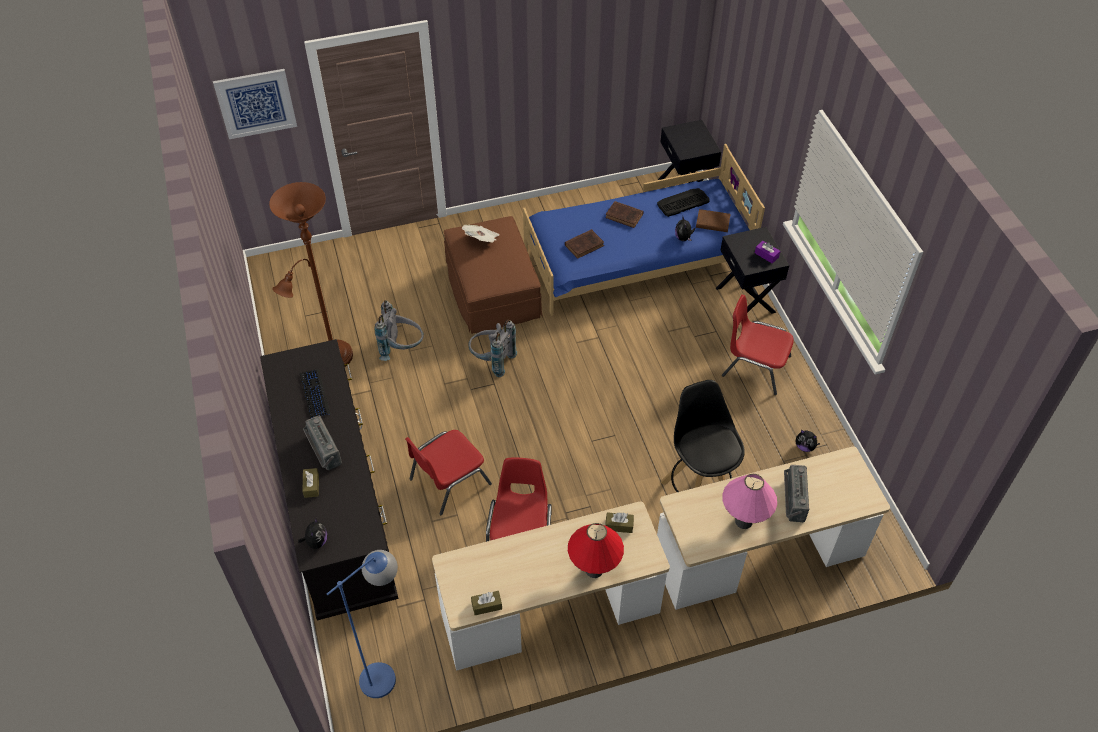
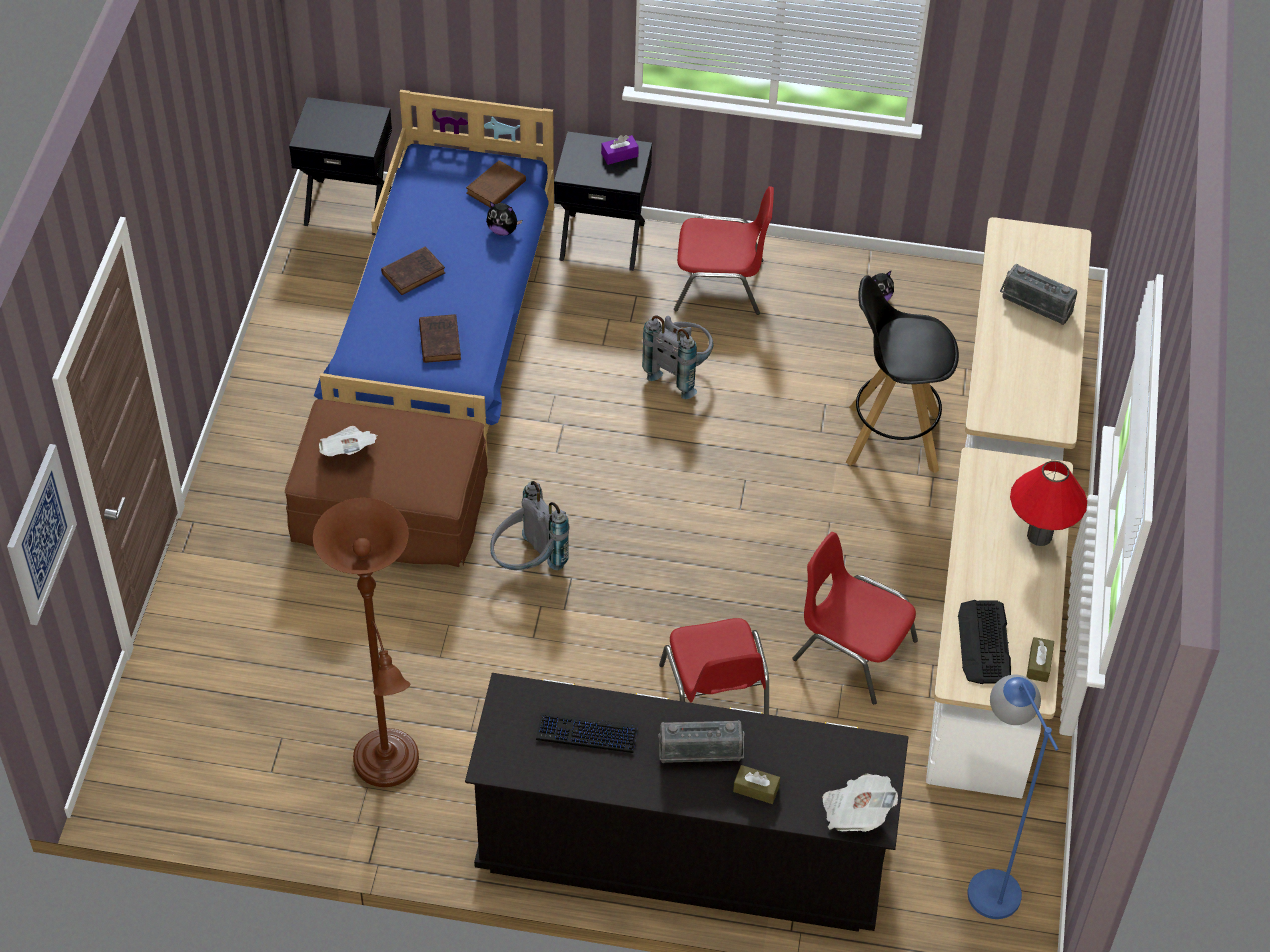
camera: 65 degrees left, 0 degrees up
plush toy [298,518,327,549] -> newspaper [822,773,898,832]
grey backpack [375,300,424,361] -> grey backpack moved to [642,315,714,399]
brown tissue box [605,512,634,533] -> none
keyboard [657,188,710,217] -> keyboard moved to [958,600,1011,684]
red chair [722,295,794,395] -> red chair turned 135 degrees counterclockwise [674,186,774,315]
pink table lamp [722,474,777,529] -> none

